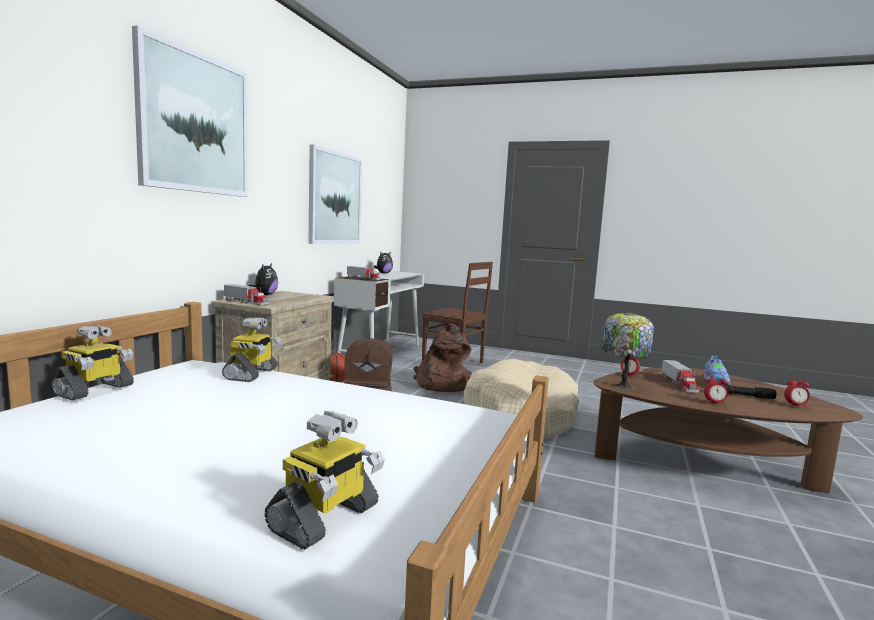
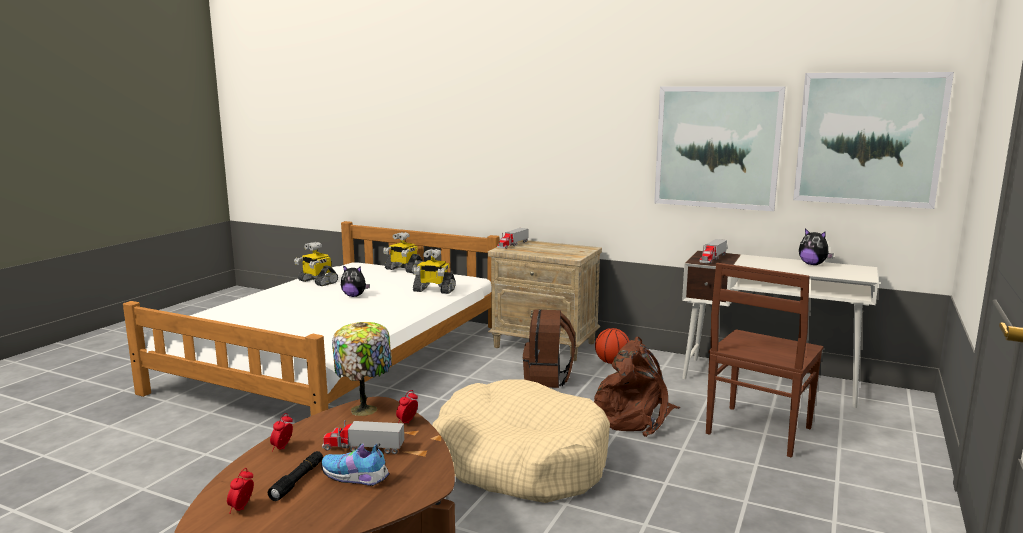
camera: 95 degrees right, 5 degrees up
picture [132,25,248,197] -> picture moved to [793,72,954,209]
plush toy [248,263,278,295] -> plush toy moved to [341,265,370,297]
toy robot [265,411,385,550] -> toy robot moved to [294,242,338,286]

